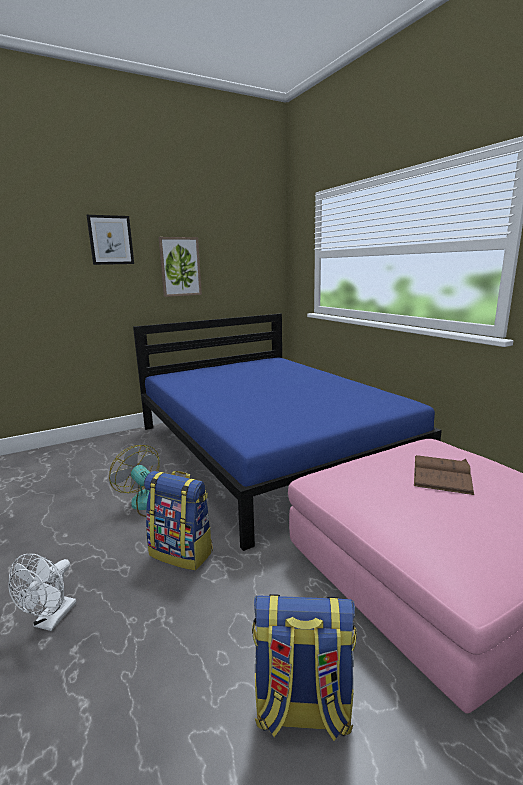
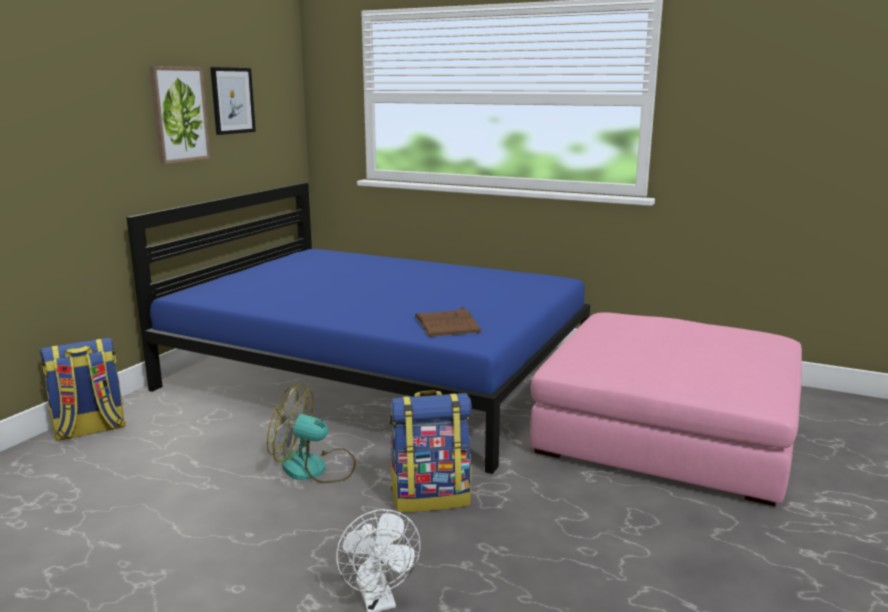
camera: 35 degrees left, 0 degrees up
picture [86,215,134,265] -> picture moved to [210,67,256,135]
backpack [252,594,357,741] -> backpack moved to [40,338,126,441]
brown book [414,455,474,495] -> brown book moved to [414,307,482,337]

